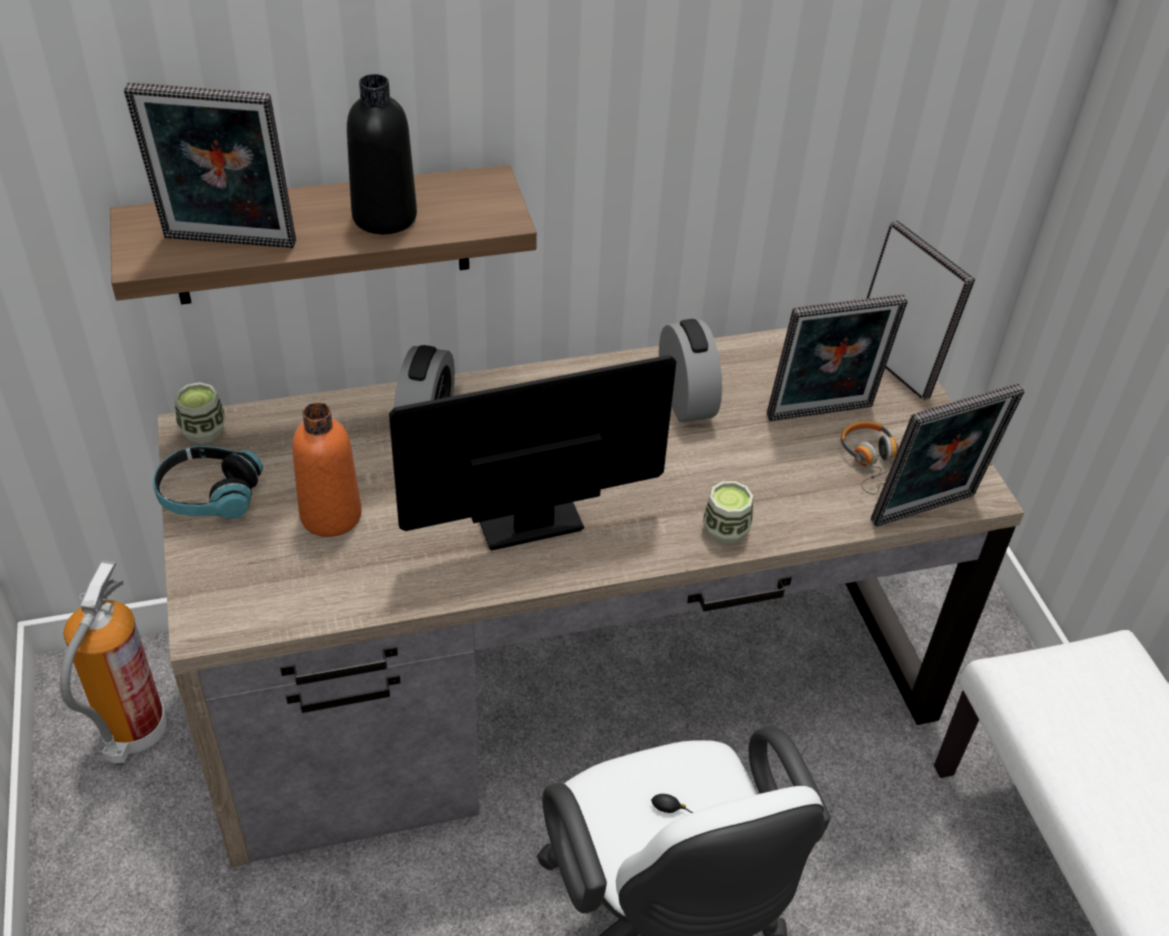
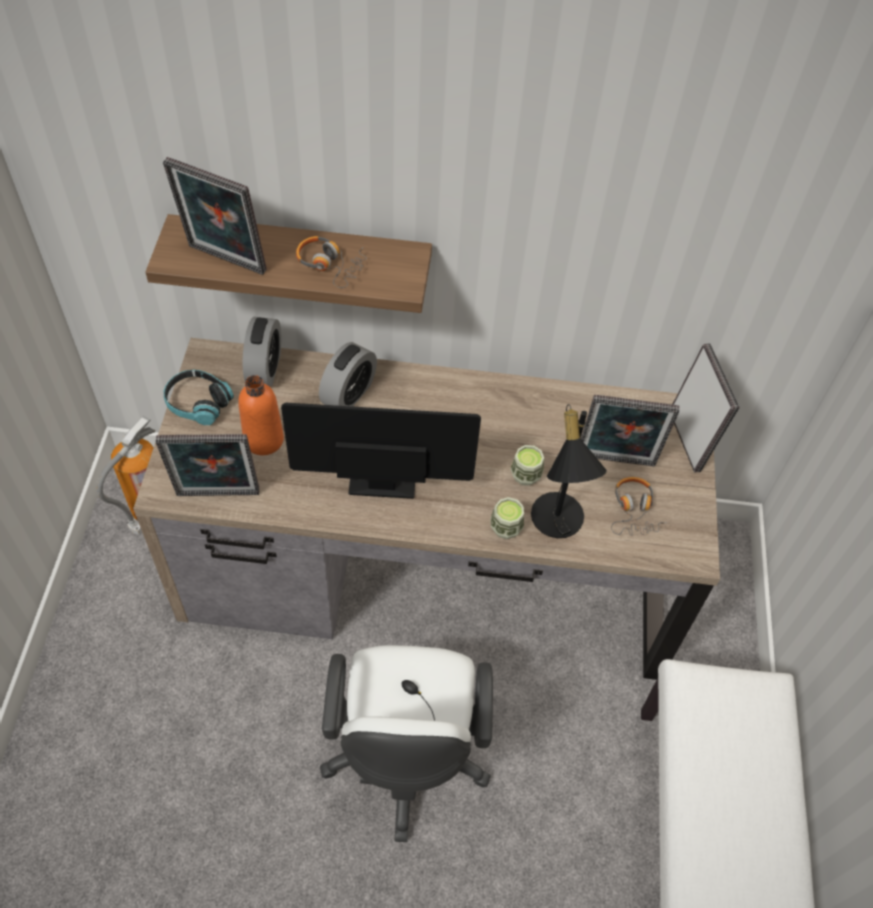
camera: 20 degrees right, 10 degrees up
cup [175,382,226,444] -> cup moved to [510,445,544,486]
black bottle [347,74,417,234] -> headphones [296,236,367,288]
alarm clock [659,319,722,422] -> alarm clock moved to [242,317,281,387]
picture frame [871,383,1025,527] -> picture frame moved to [156,434,259,496]
none -> black table lamp [531,404,607,538]

